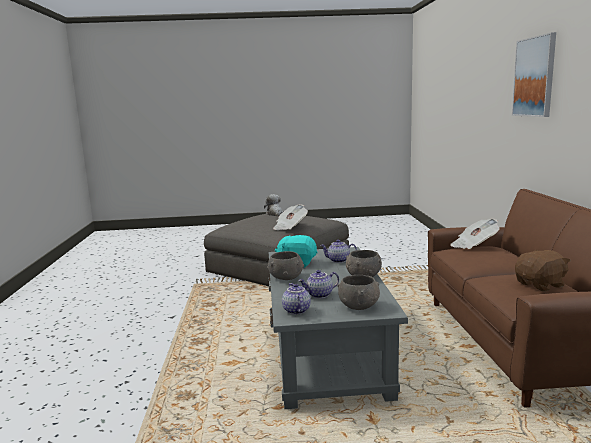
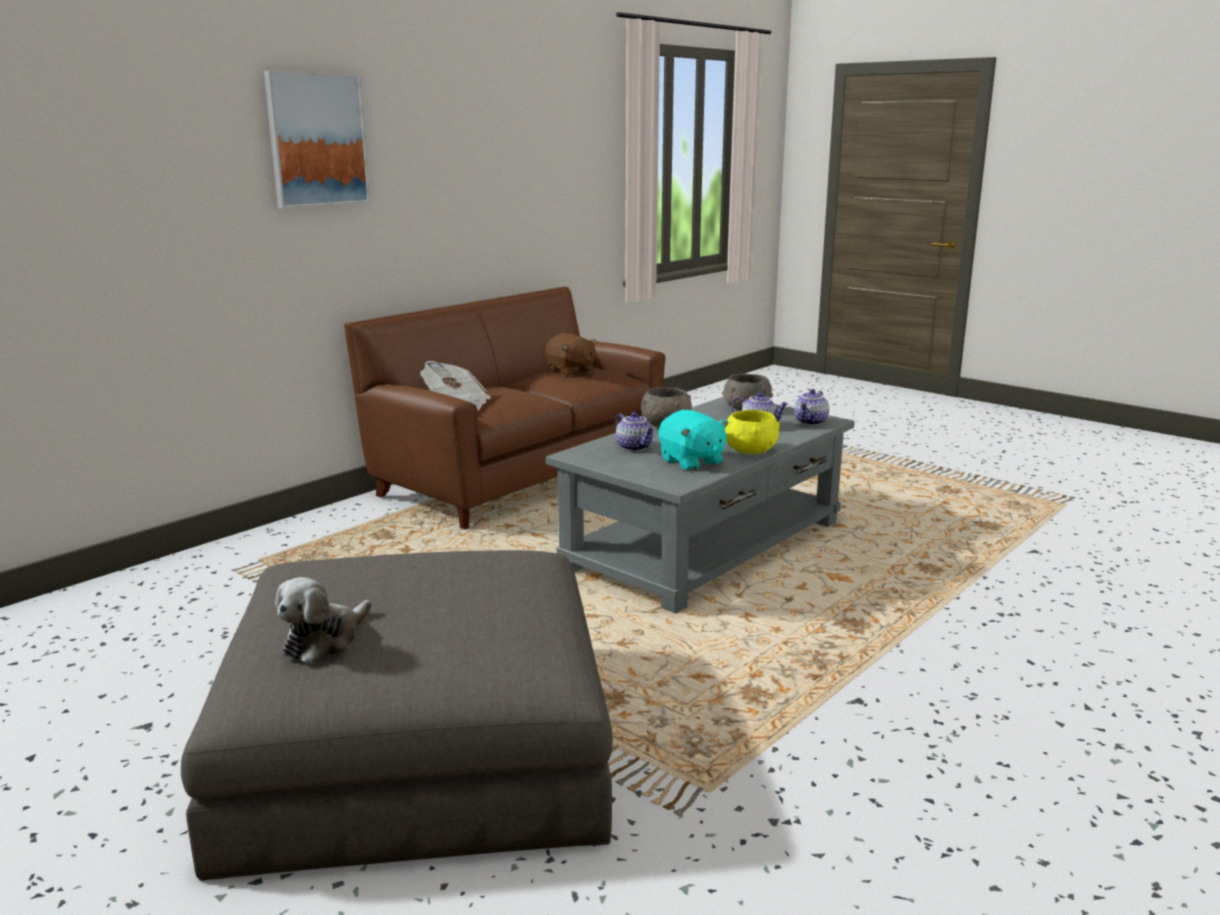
camera: 135 degrees left, 5 degrees up
grey bowl [267,251,304,280] -> yellow bowl [725,410,780,454]
newspaper [273,204,308,230] -> none
brown plush toy [515,249,571,292] -> brown plush toy turned 150 degrees counterclockwise [545,333,597,377]

